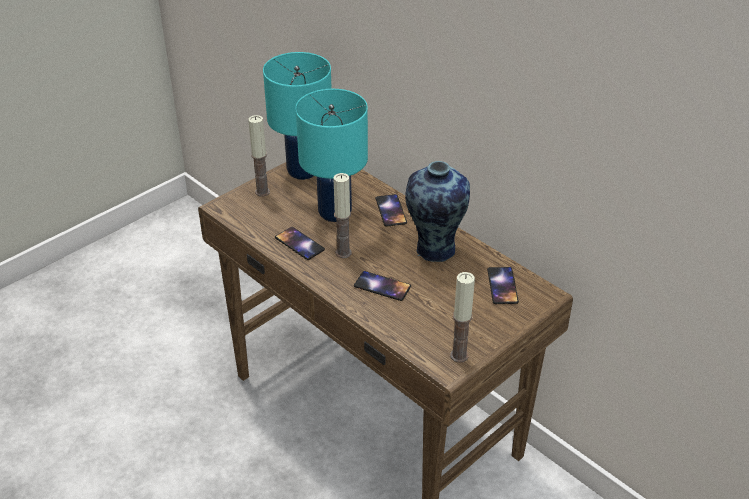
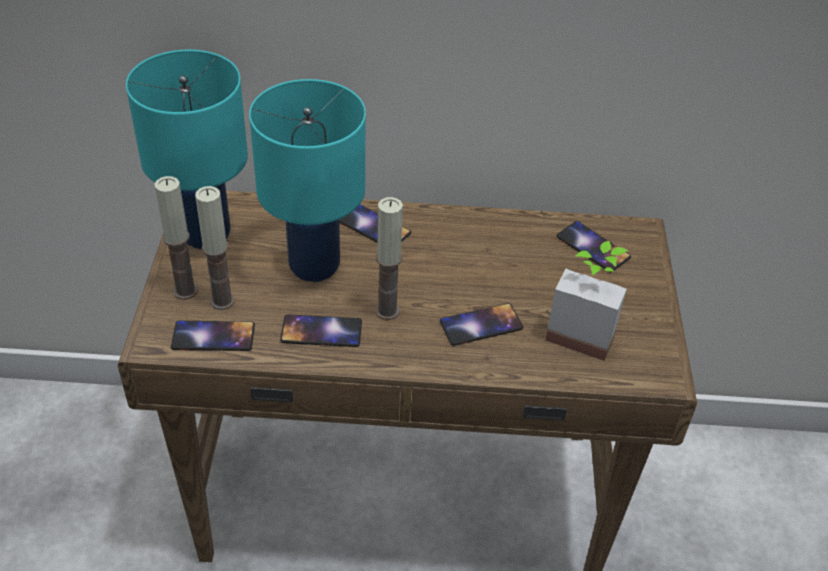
camera: 45 degrees left, 5 degrees up
vase [405,161,470,262] -> none
candle [450,272,475,363] -> candle moved to [195,186,235,310]
none -> phone [171,321,255,351]
none -> potted plant [545,241,628,361]

